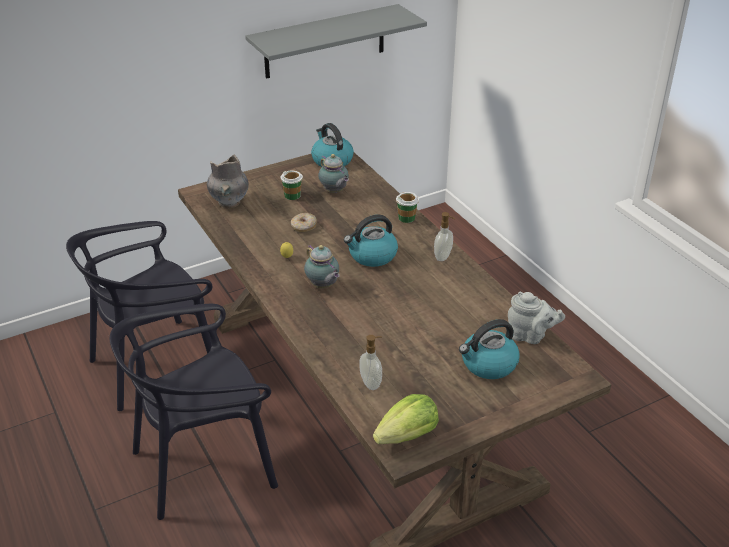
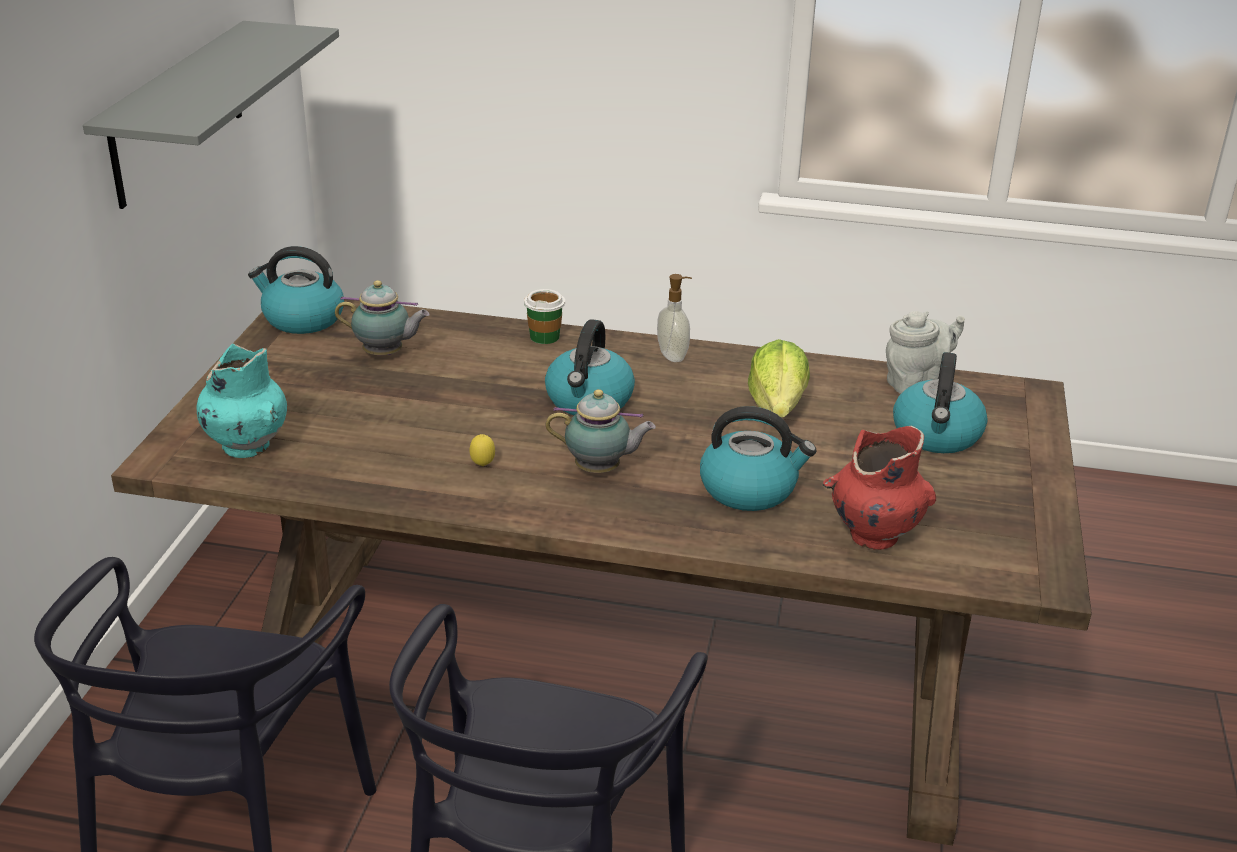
camera: 50 degrees left, 5 degrees down
grey vase [207,155,249,208] -> turquoise vase [196,344,287,458]
cup [281,170,303,200] -> none
donut [291,213,317,232] -> none
soap dispenser [359,335,382,390] -> red vase [823,426,936,550]
lettuce [373,394,439,444] -> lettuce moved to [748,339,810,417]
none -> kettle [700,406,816,511]

